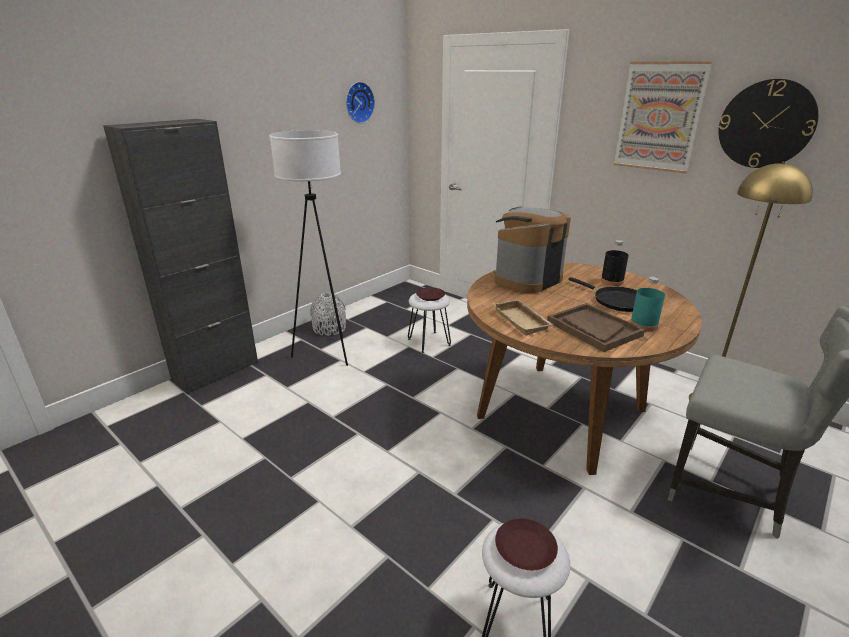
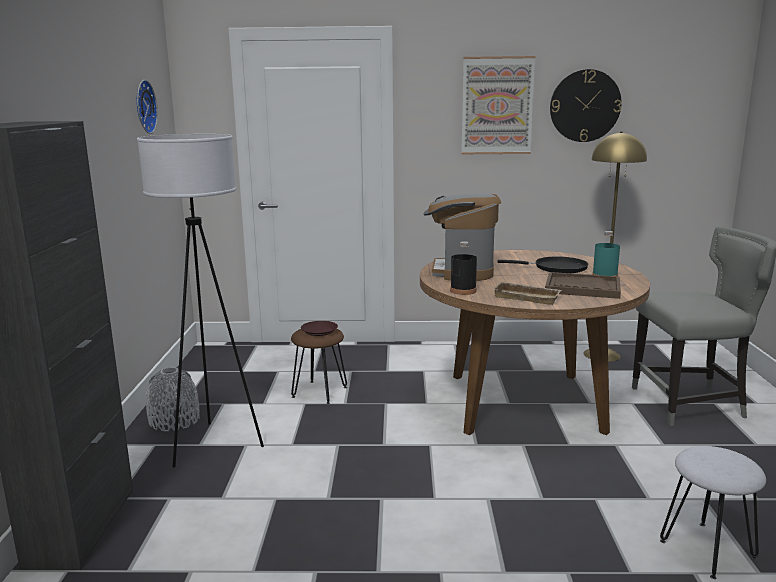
camera: 40 degrees left, 10 degrees down
white stool [408,293,451,353] -> brown stool [291,329,347,404]
brown plate [495,518,558,570] -> none
black bottle [601,240,629,286] -> black bottle moved to [450,241,477,295]

